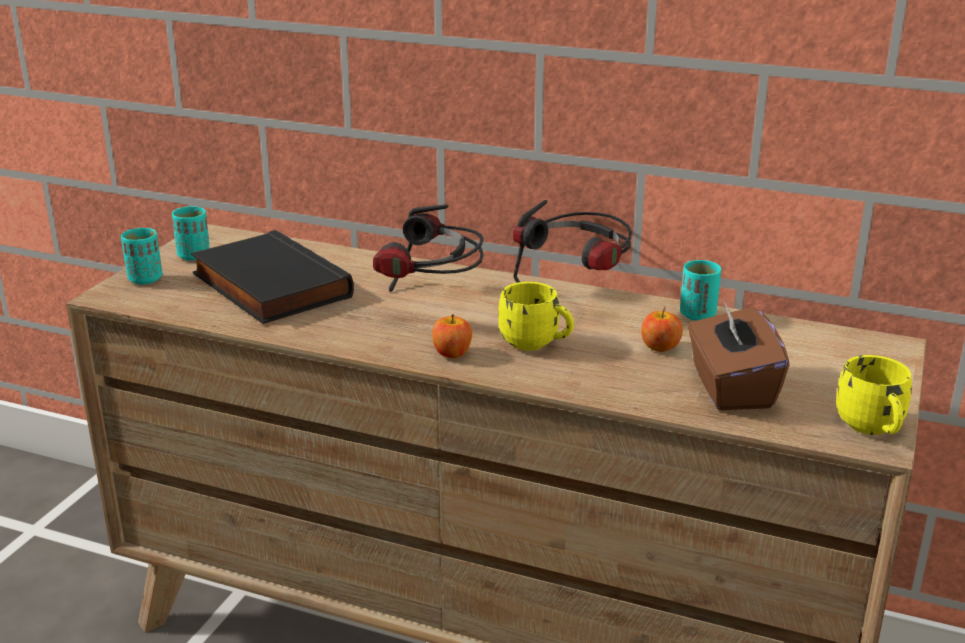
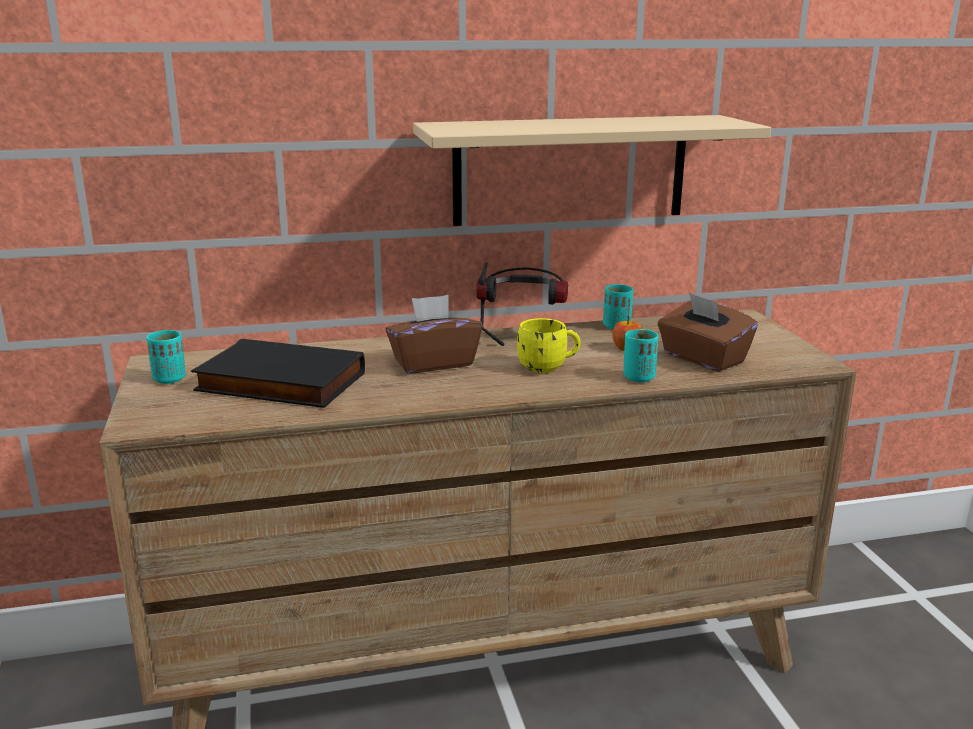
camera: 35 degrees left, 5 degrees down
turquoise cup [121,228,162,285] -> turquoise cup moved to [623,329,658,382]
headphones [373,204,483,292] -> brown tissue box [385,295,482,374]
apple [432,314,472,358] -> none
yellow mug [836,355,912,435] -> none
none -> beige shelf [413,115,771,226]

